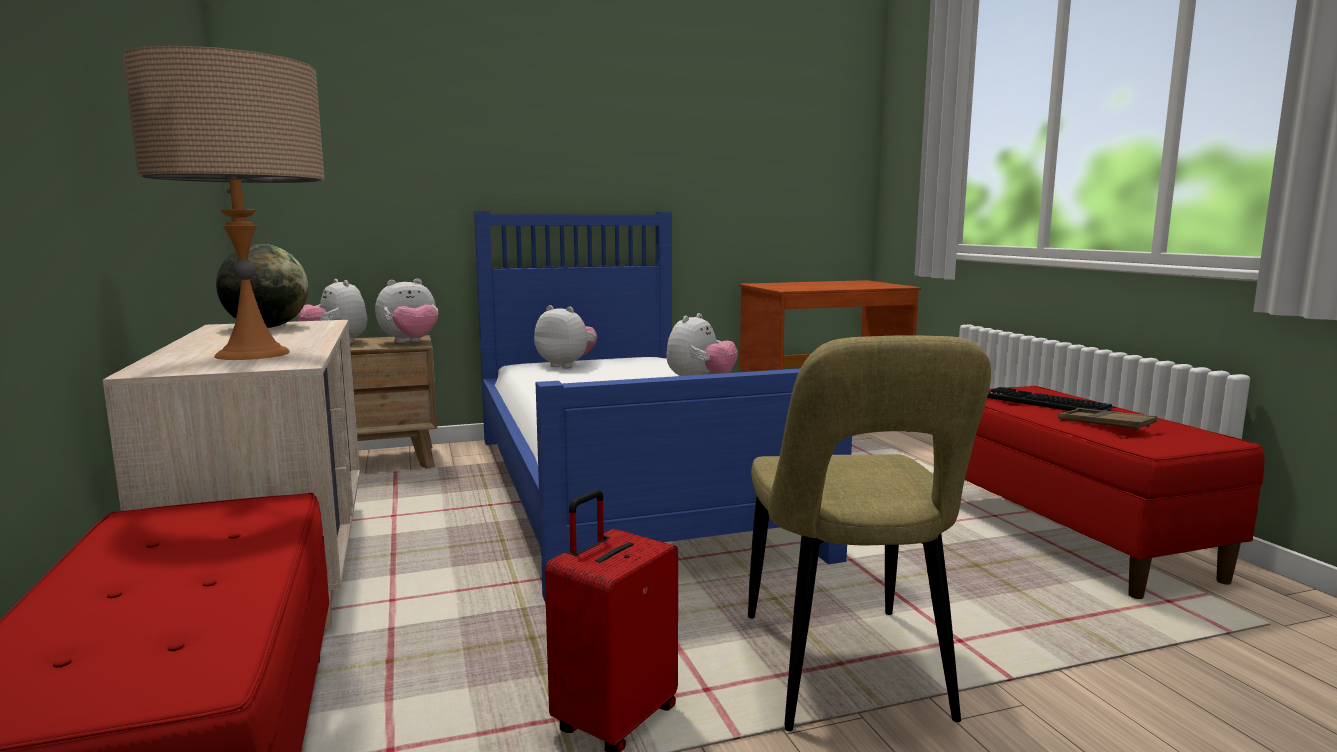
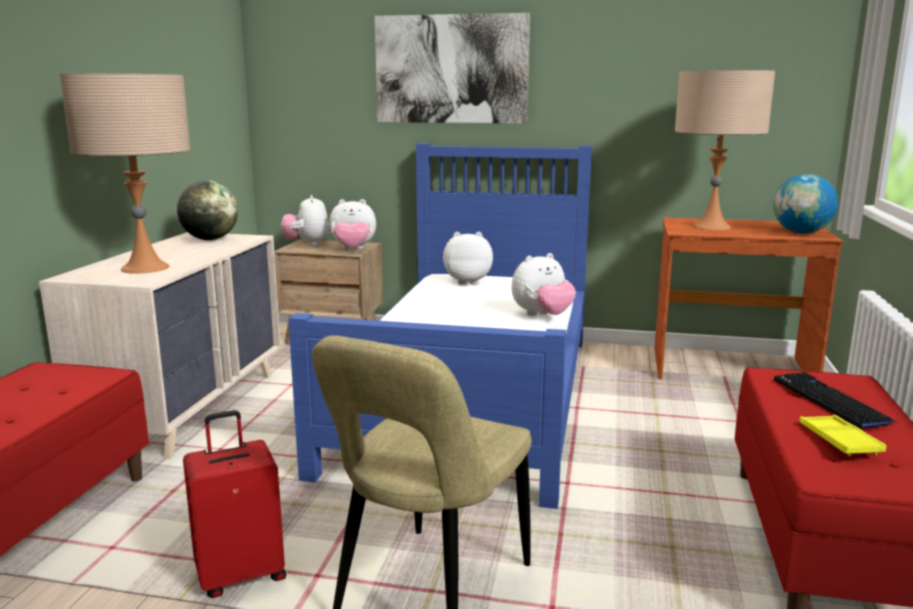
camera: 30 degrees right, 5 degrees up
plush toy [534,305,597,368] -> plush toy turned 60 degrees counterclockwise [443,232,493,285]
brown tray [1058,408,1157,431] -> yellow tray [800,415,886,456]
none -> picture [375,13,530,123]
none -> beige table lamp [675,70,775,230]
none -> globe [773,174,838,233]

